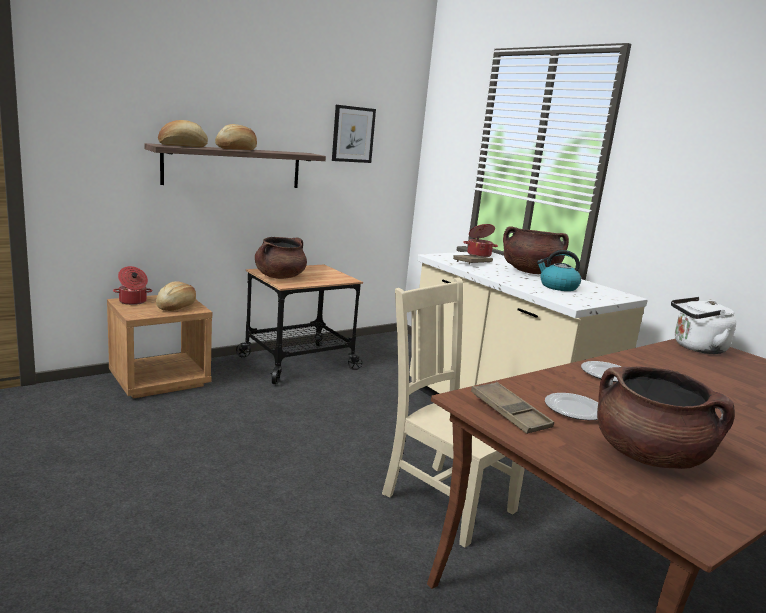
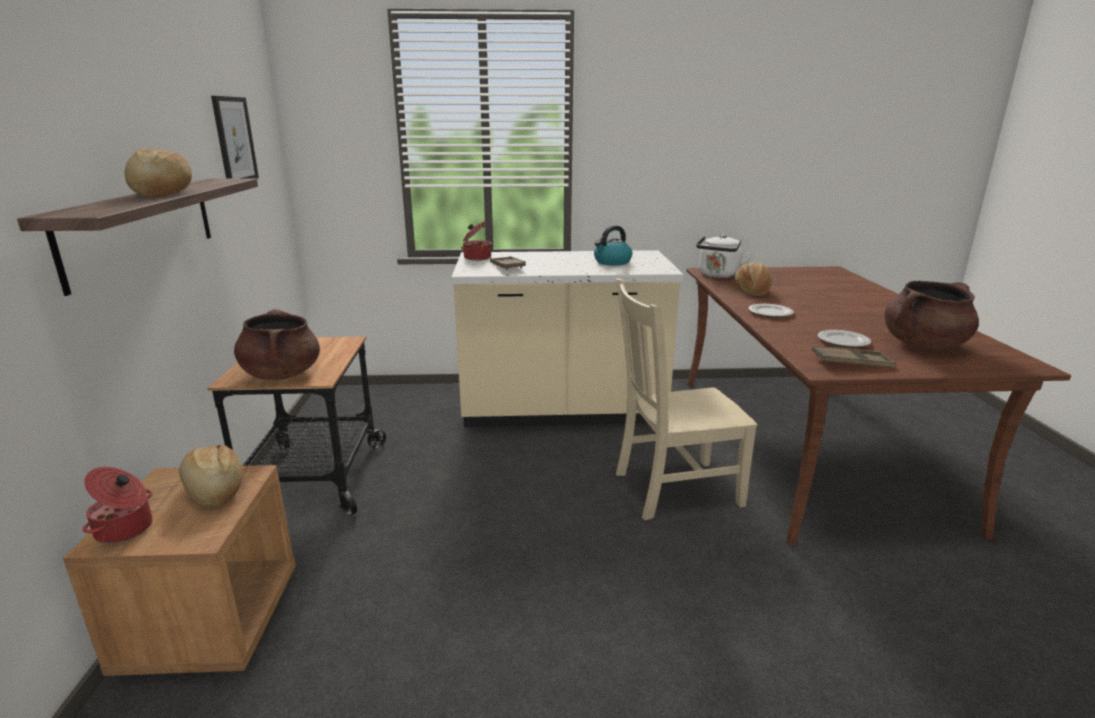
camera: 55 degrees left, 5 degrees up
bread [158,120,208,147] -> bread moved to [735,263,772,296]
brown cooking pot [503,226,569,274] -> none

